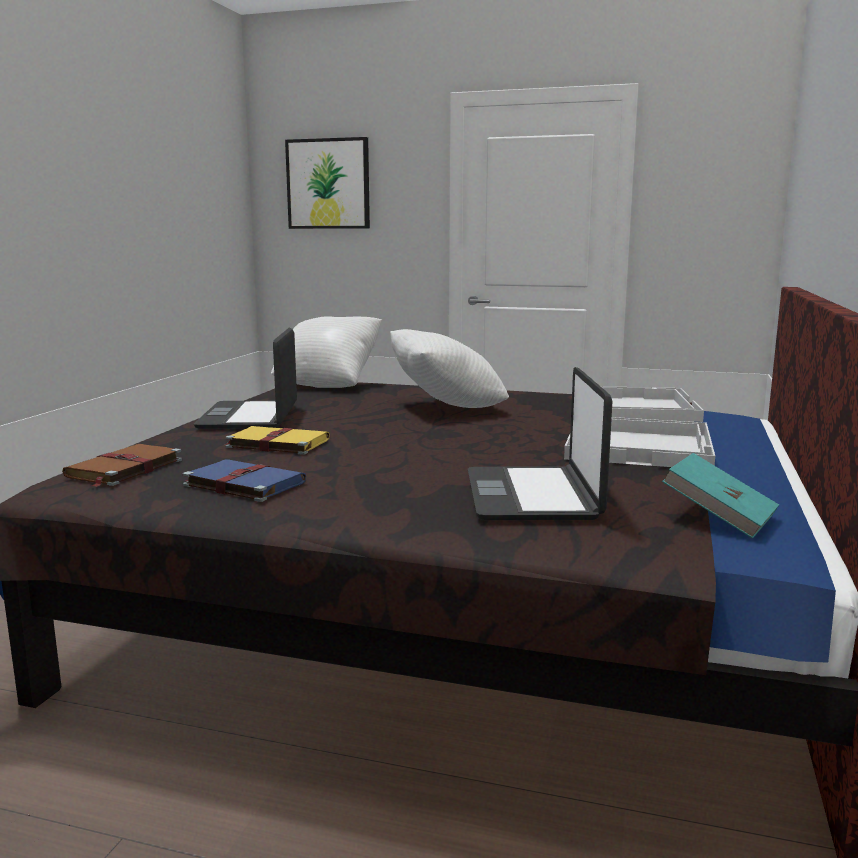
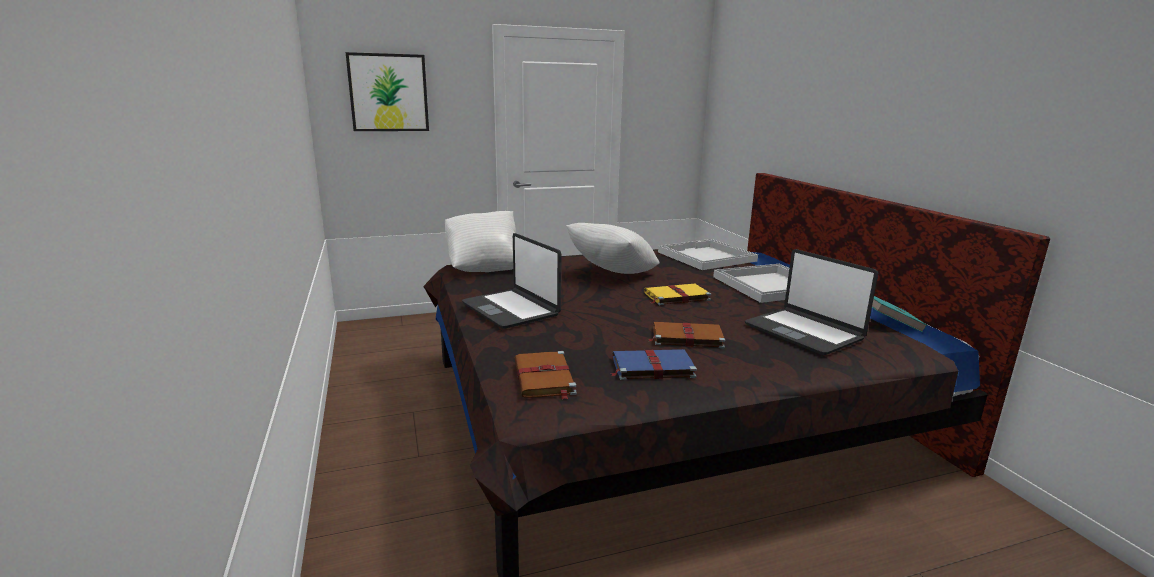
camera: 35 degrees left, 5 degrees up
yellow book [226,426,329,455] -> yellow book moved to [644,284,711,305]
none -> brown book [648,322,725,348]

